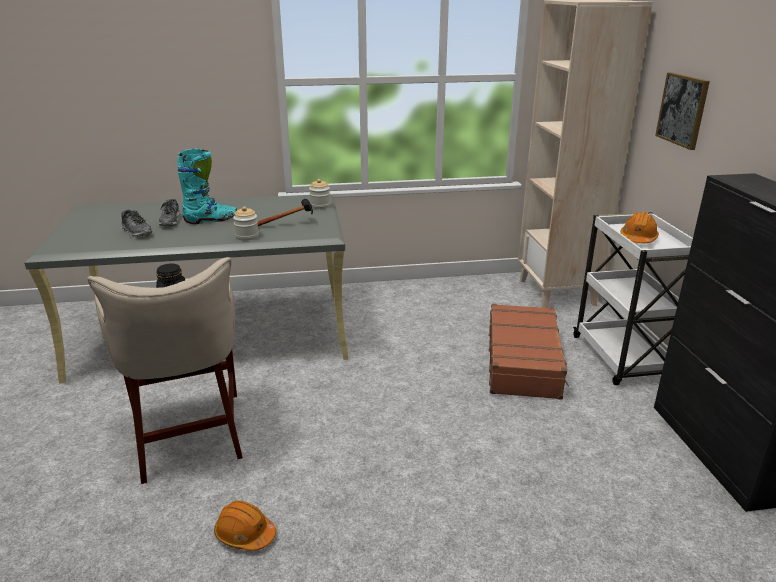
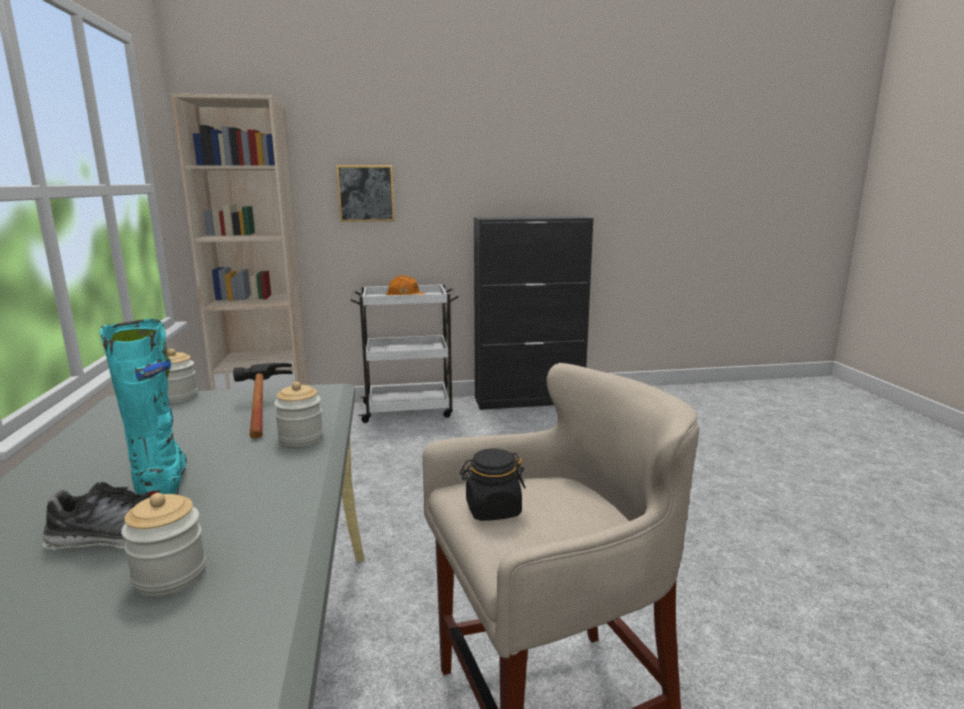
camera: 90 degrees left, 10 degrees down
shoe [121,209,152,238] -> jar [121,493,206,596]
orange hard hat [214,501,276,551] -> none
brown suitcase [489,304,569,400] -> none

